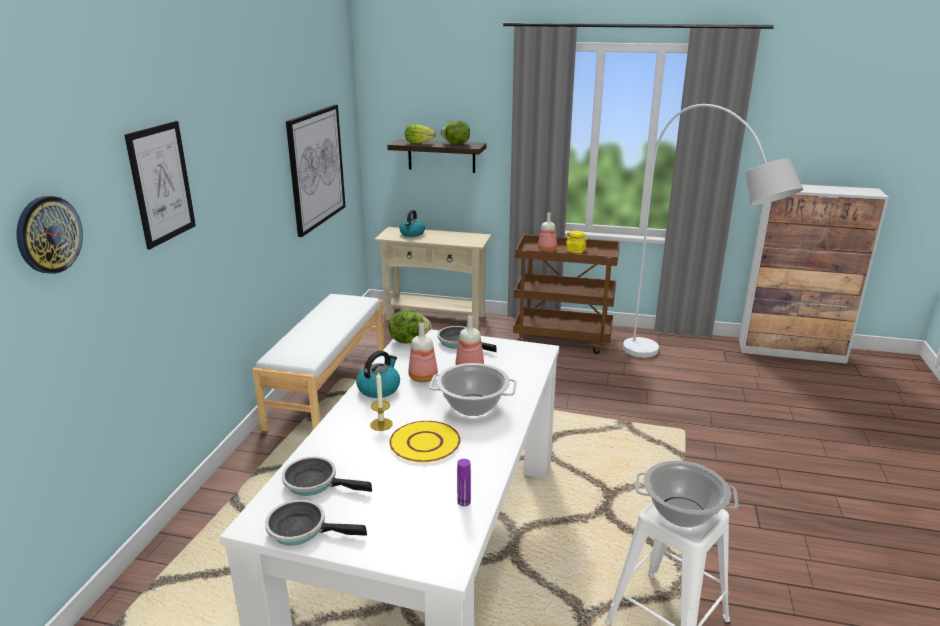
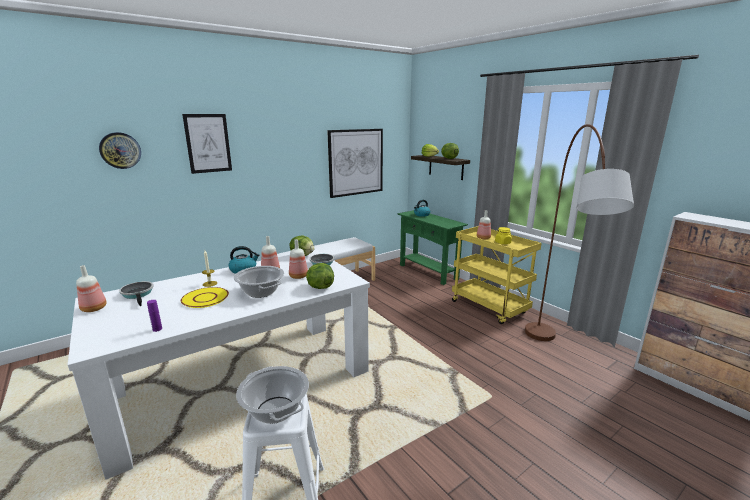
camera: 40 degrees right, 5 degrees down
frying pan [265,500,367,545] -> bottle [76,265,107,312]
beige console table [374,227,491,329] -> green console table [397,210,468,285]
brown cart [513,235,620,354] -> yellow cart [452,226,541,324]
white floor lamp [623,104,803,358] -> brown floor lamp [525,124,634,341]
none -> lettuce [306,263,334,289]

